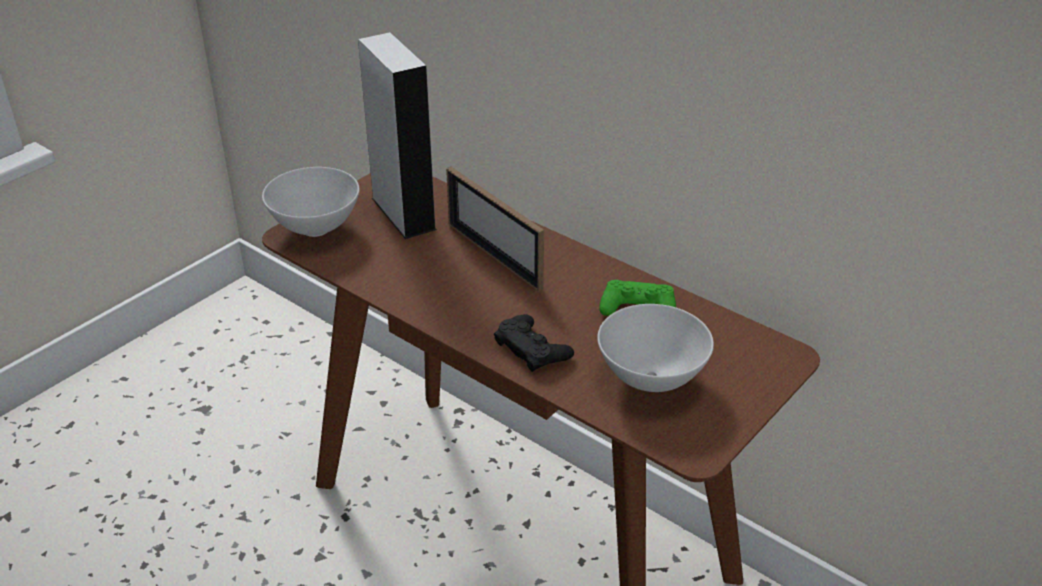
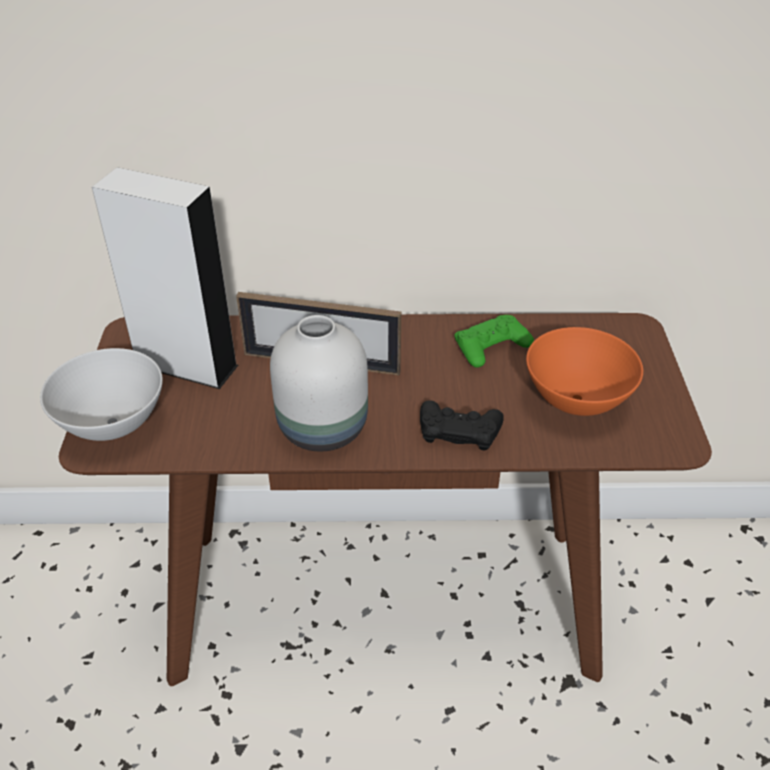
camera: 40 degrees left, 5 degrees up
white bowl [597,304,714,392] -> orange bowl [526,327,643,416]
none -> white vase [270,315,368,451]

